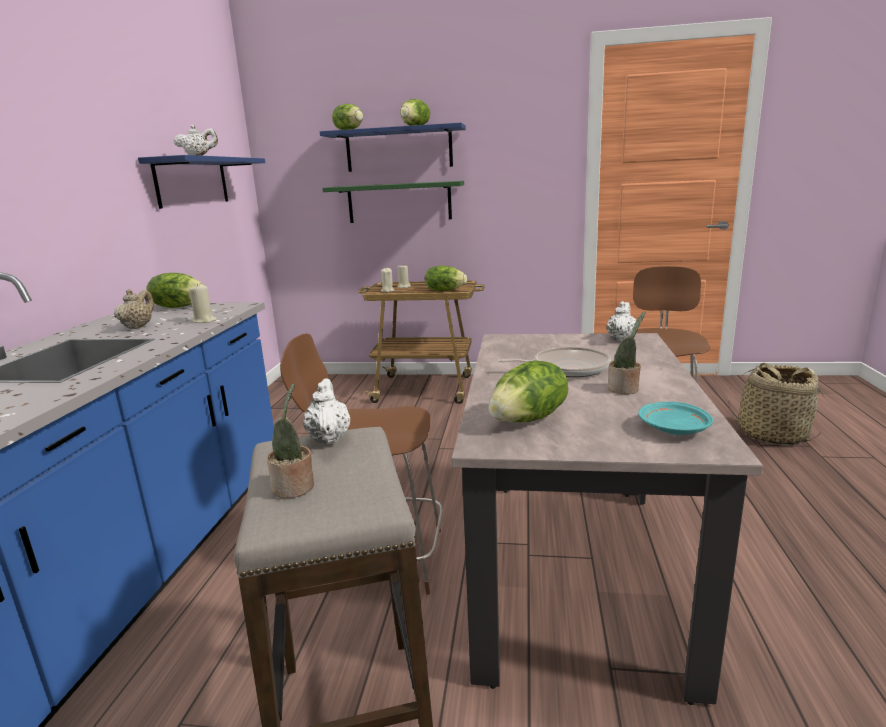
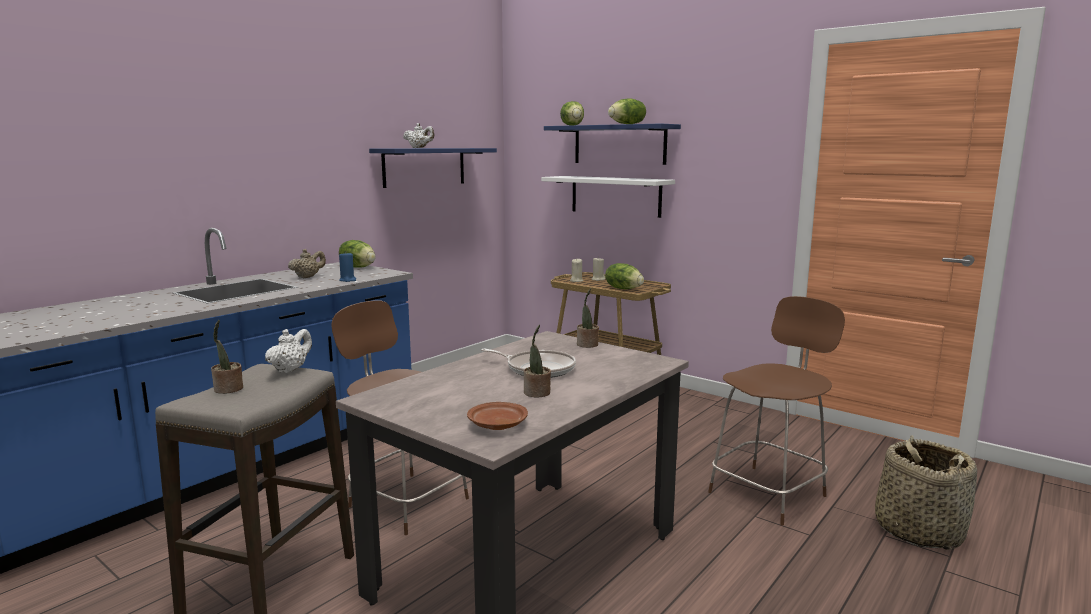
camera: 30 degrees right, 5 degrees down
beige candle [189,284,217,323] -> blue candle [339,253,356,282]
green shelf [322,181,464,223] -> white shelf [541,176,675,218]
lettuce [489,361,568,422] -> none
white teapot [606,301,636,341] -> none
turquoise plate [638,402,713,435] -> brown plate [467,402,528,430]
none -> potted plant [577,288,599,348]

